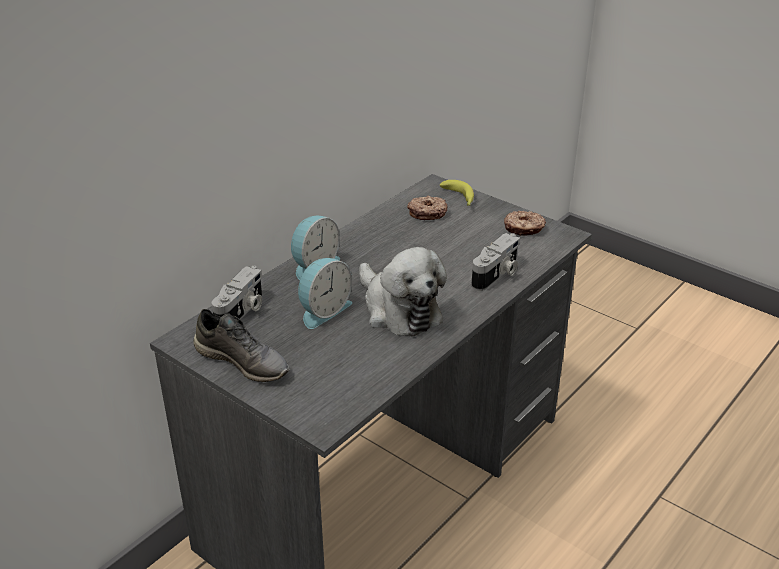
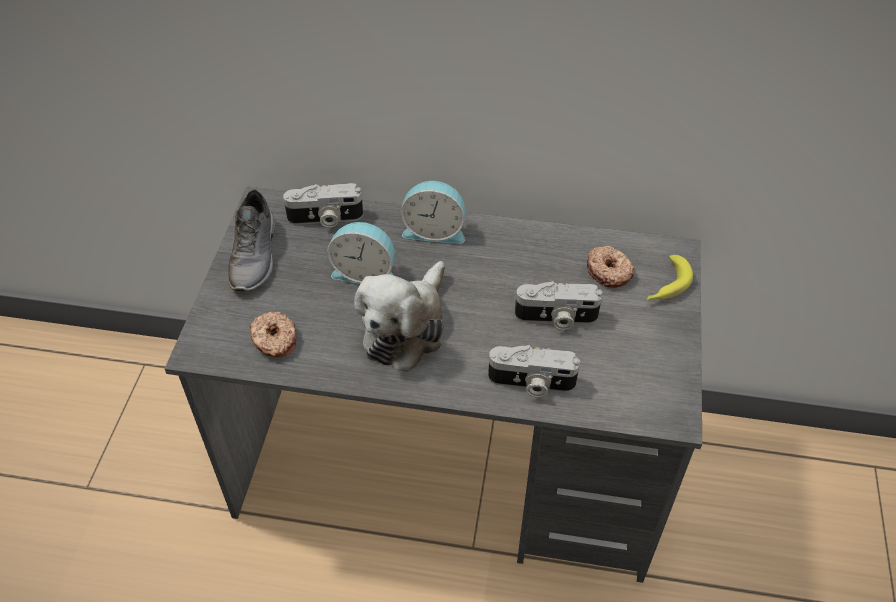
camera: 60 degrees right, 15 degrees up
donut [504,211,546,236] -> donut moved to [250,312,297,357]
none -> camera [515,281,603,330]

